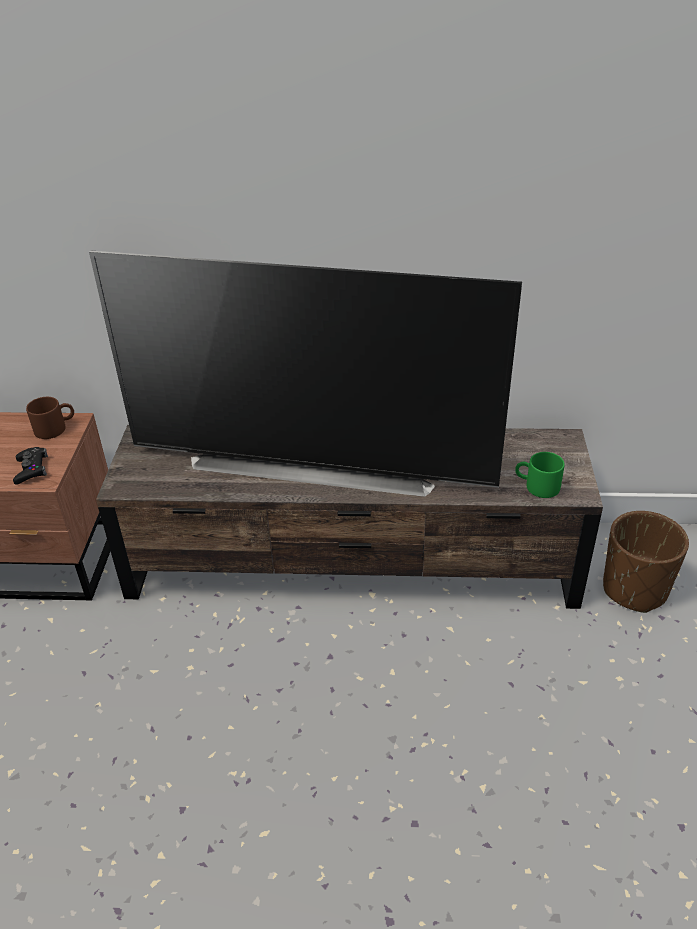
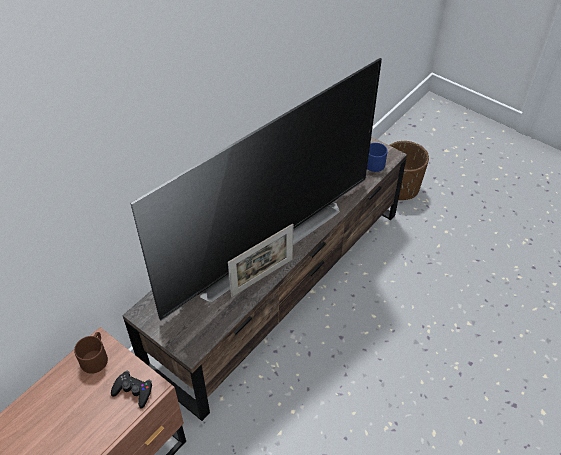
camera: 55 degrees left, 10 degrees up
green mug [515,452,565,498] -> blue mug [367,143,388,172]
none -> picture frame [228,224,293,297]

